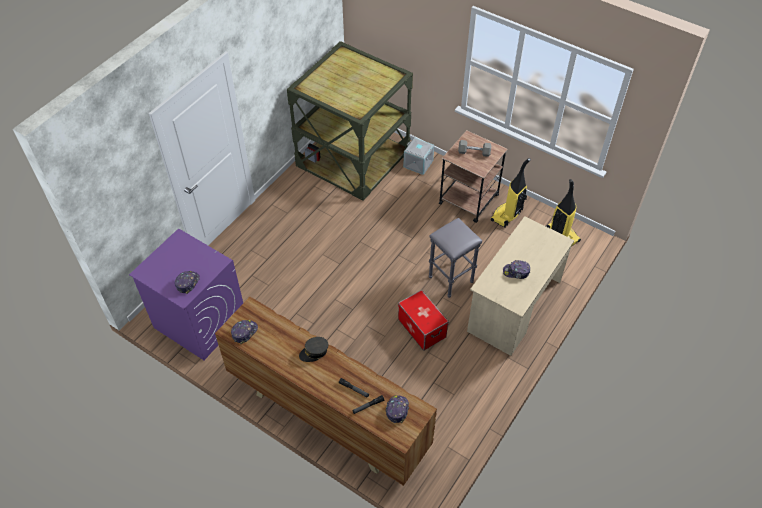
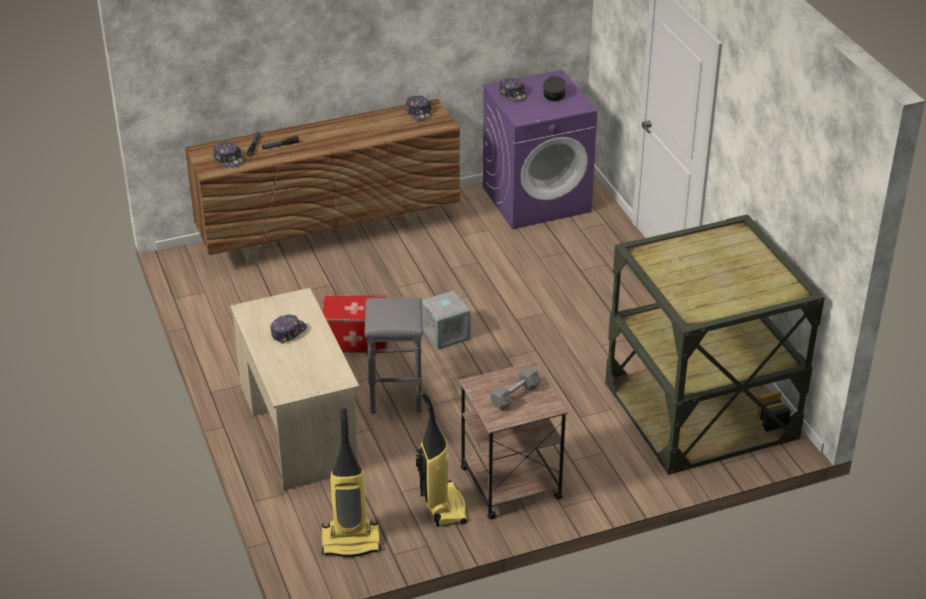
camera: 125 degrees right, 15 degrees down
grey cap [299,337,328,362] -> grey cap moved to [543,76,566,101]
grey storage box [403,137,434,175] -> grey storage box moved to [422,290,471,350]

